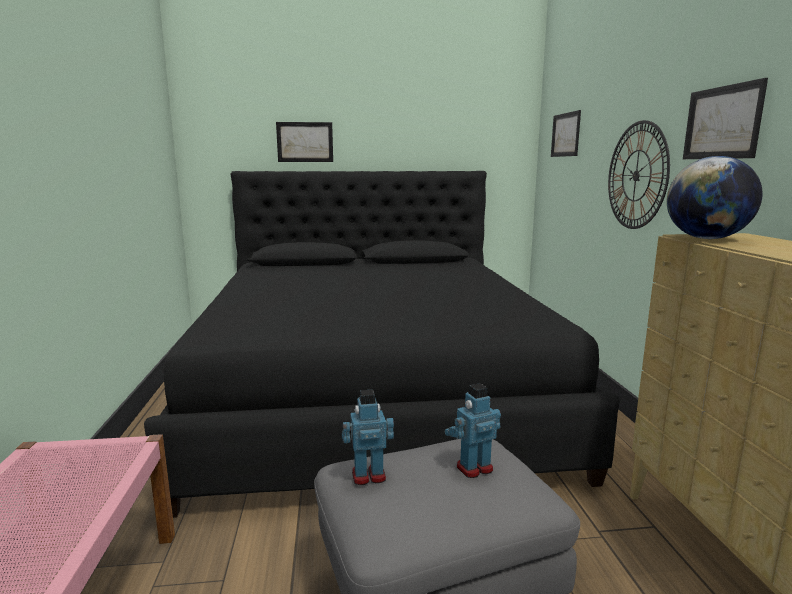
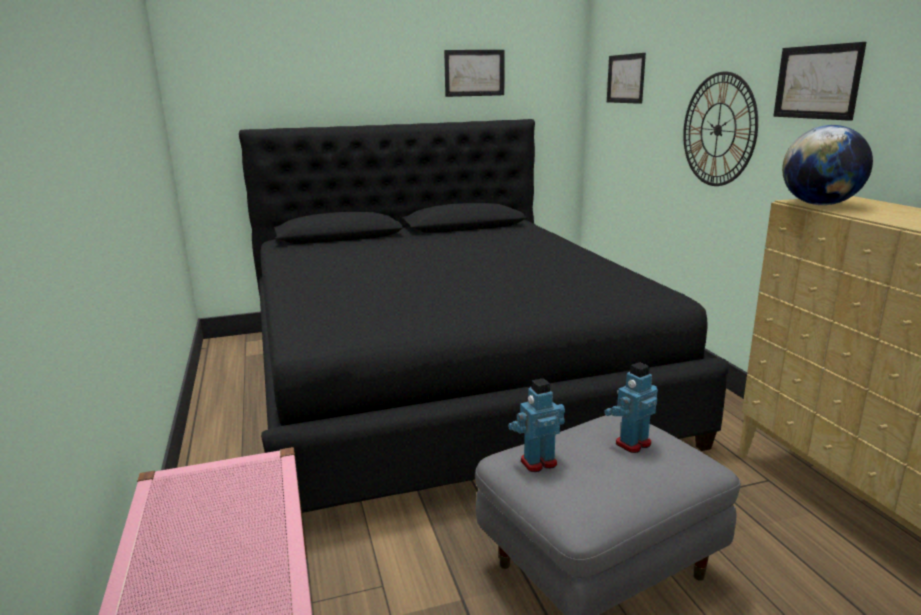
camera: 10 degrees left, 5 degrees up
picture [276,122,333,162] -> picture moved to [444,50,504,97]

